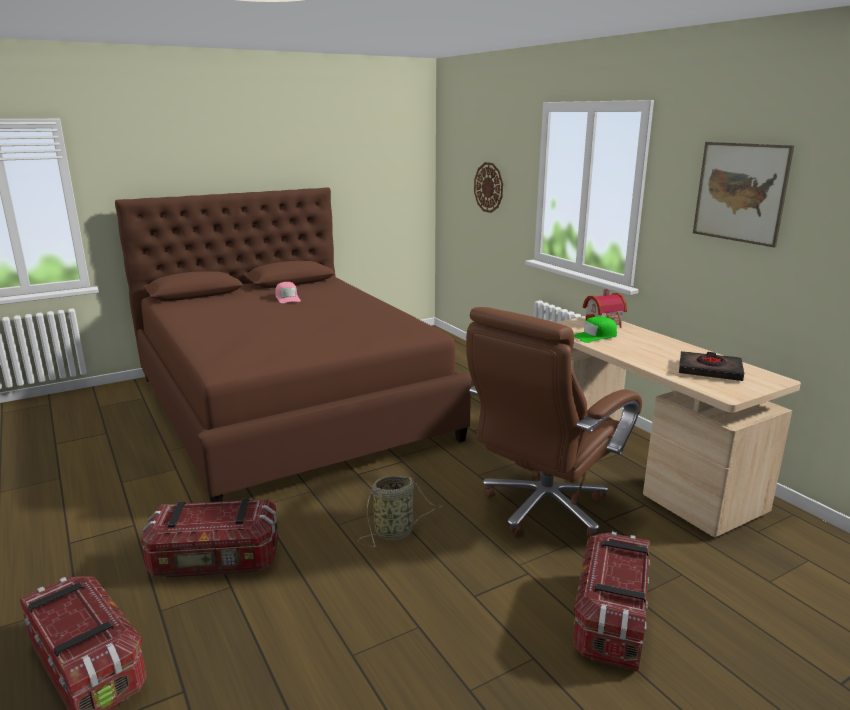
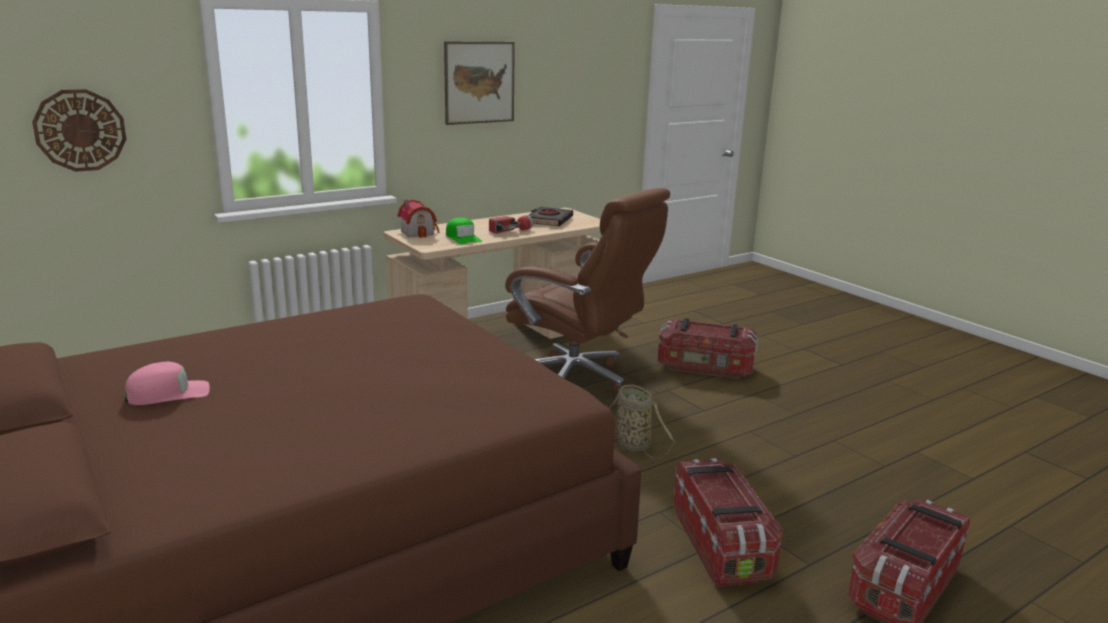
camera: 95 degrees left, 0 degrees up
none -> flashlight [489,215,533,234]

